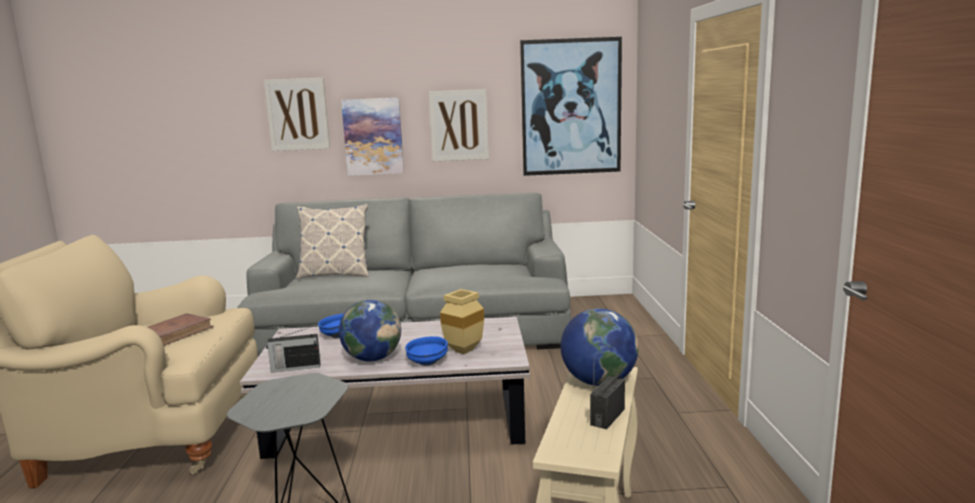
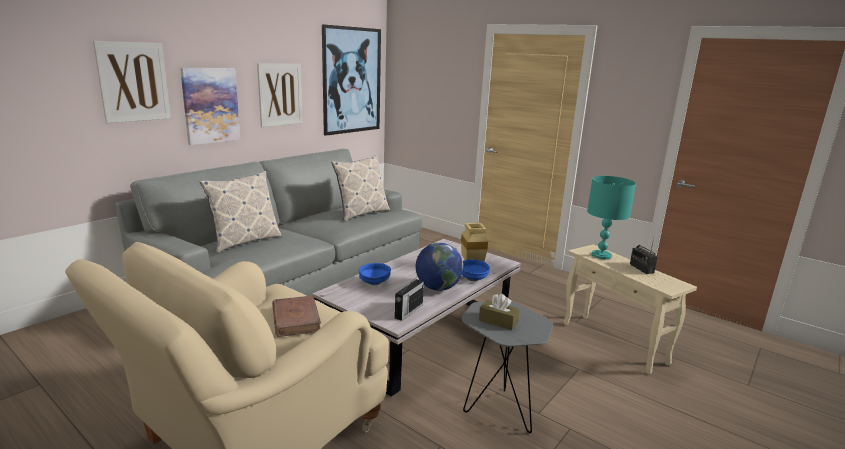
camera: 50 degrees left, 5 degrees up
globe [561,308,638,386] -> turquoise table lamp [587,176,636,260]
none -> pillow [331,155,390,221]
none -> brown tissue box [479,294,520,330]

